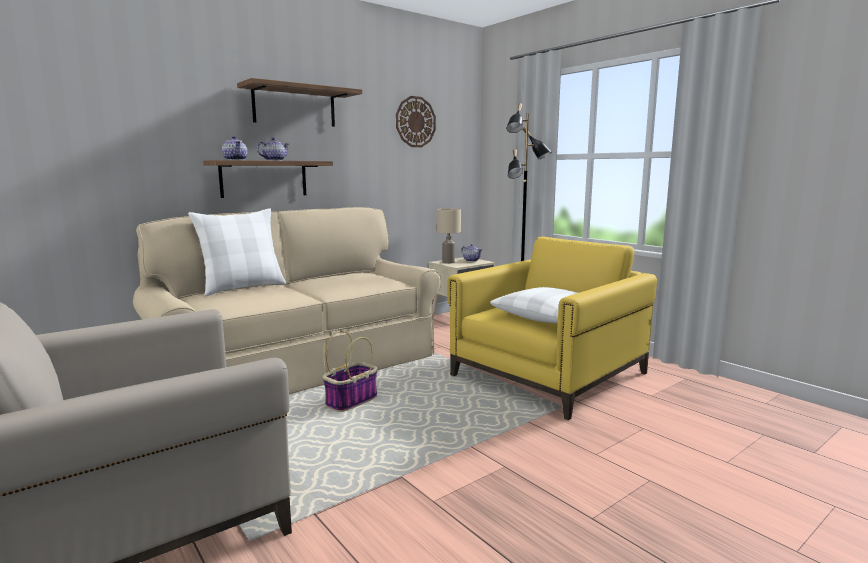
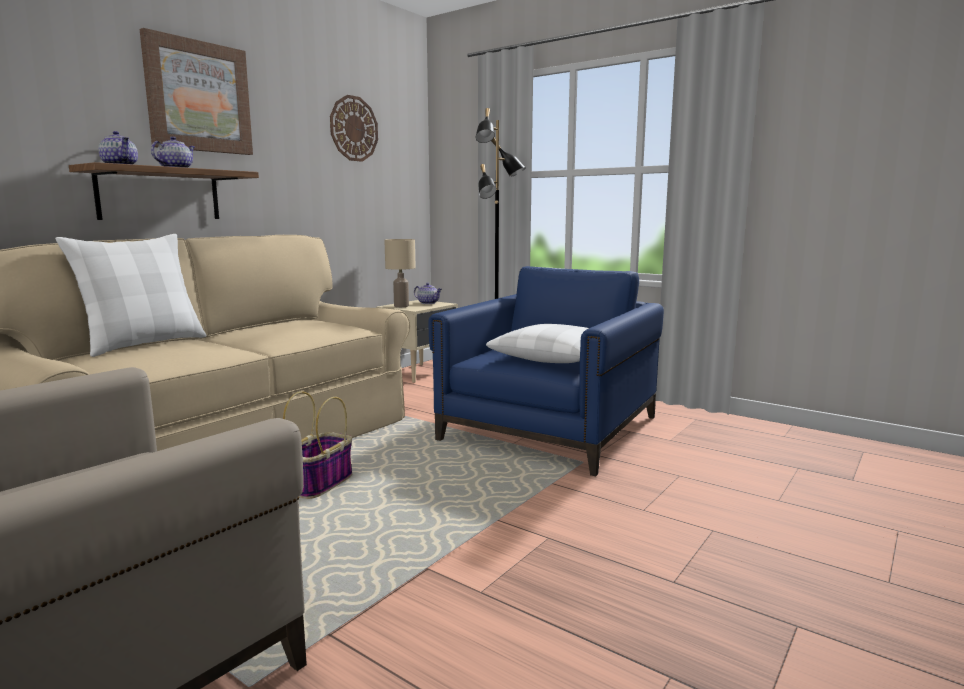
camera: 15 degrees left, 0 degrees up
shelf [237,78,362,127] -> picture [139,28,253,155]
yellow armchair [447,237,657,420] -> blue armchair [428,266,664,476]

